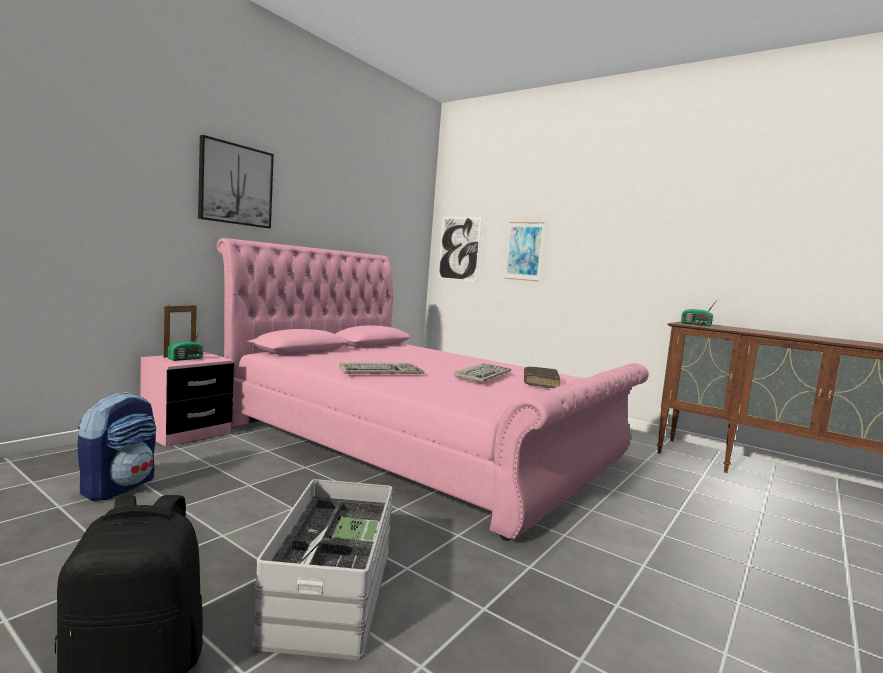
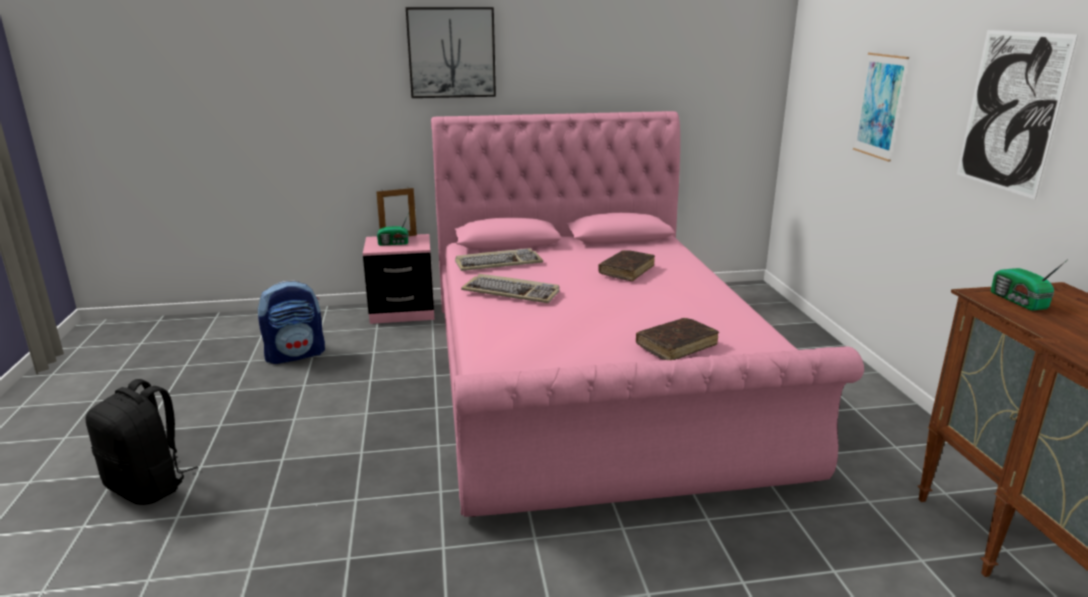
camera: 45 degrees right, 15 degrees up
grey storage box [252,479,394,660] -> none
picture [438,217,482,282] -> picture moved to [957,30,1078,200]
keyboard [454,363,511,382] -> keyboard moved to [455,248,543,271]
none -> brown book [598,250,655,281]

